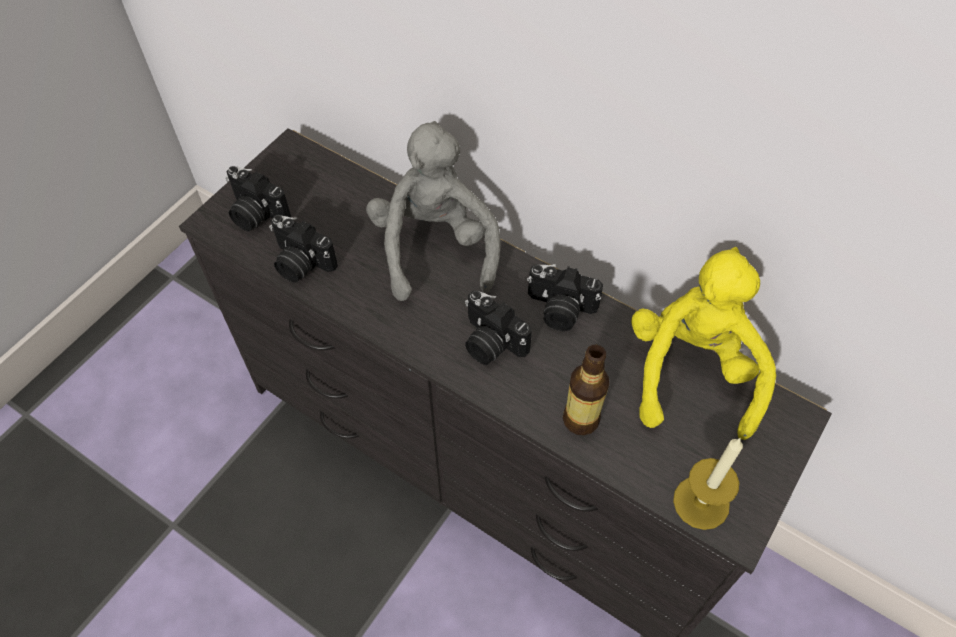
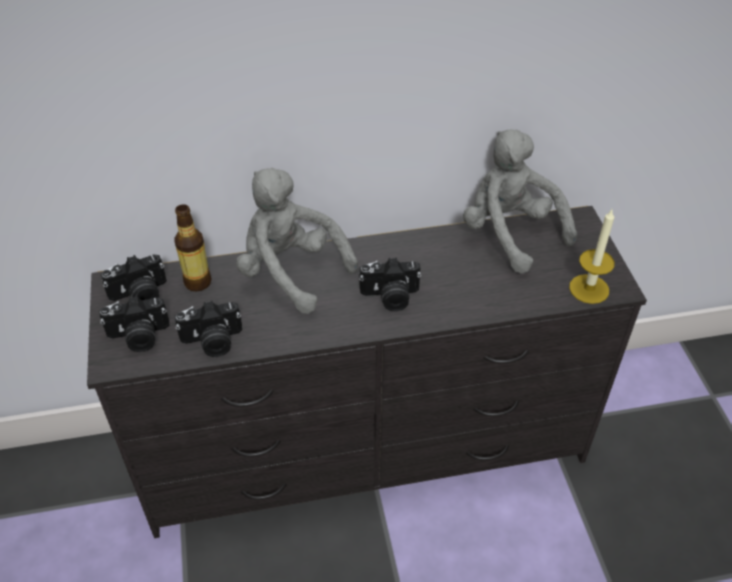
camera: 45 degrees left, 10 degrees down
camera [527,264,603,331] -> camera moved to [101,255,167,301]
bottle [563,344,609,435] -> bottle moved to [175,204,212,292]
yellow plush toy [631,247,776,440] -> grey plush toy [463,129,577,274]

